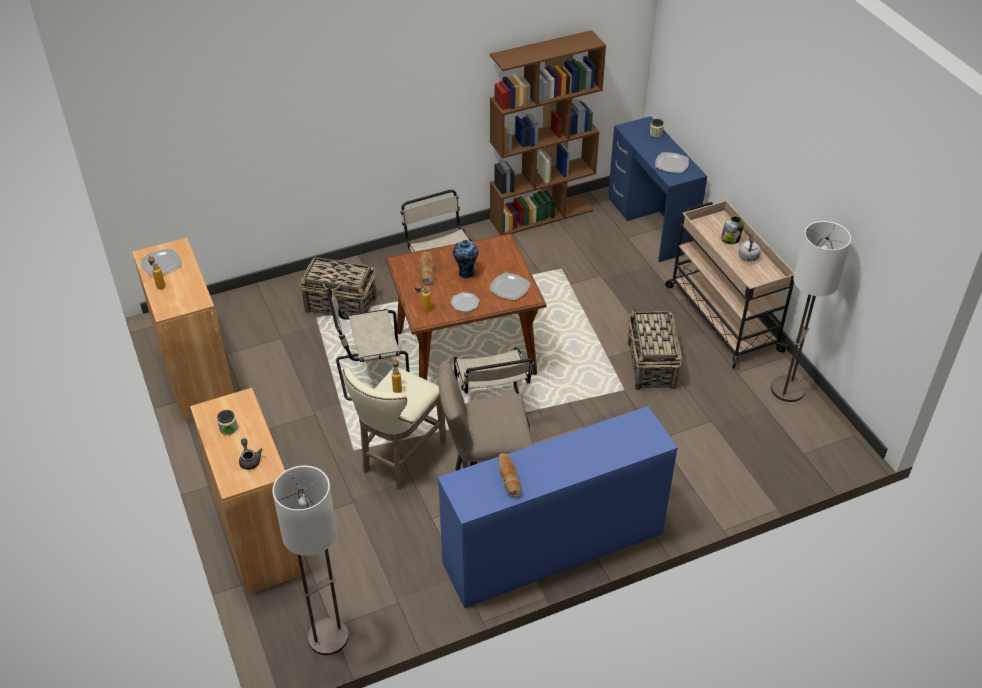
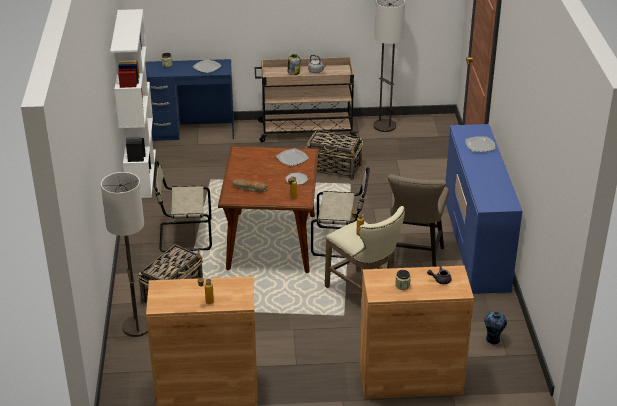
camera: 70 degrees left, 10 degrees down
plate [141,249,181,276] -> plate moved to [465,136,495,152]
floor lamp [272,465,349,655] -> floor lamp moved to [101,172,148,337]
beige chair [327,289,409,401] -> none
vase [453,240,479,278] -> vase moved to [484,311,507,344]
brown bookcase [490,30,606,235] -> white bookcase [110,9,156,198]
bread [498,453,522,498] -> none

